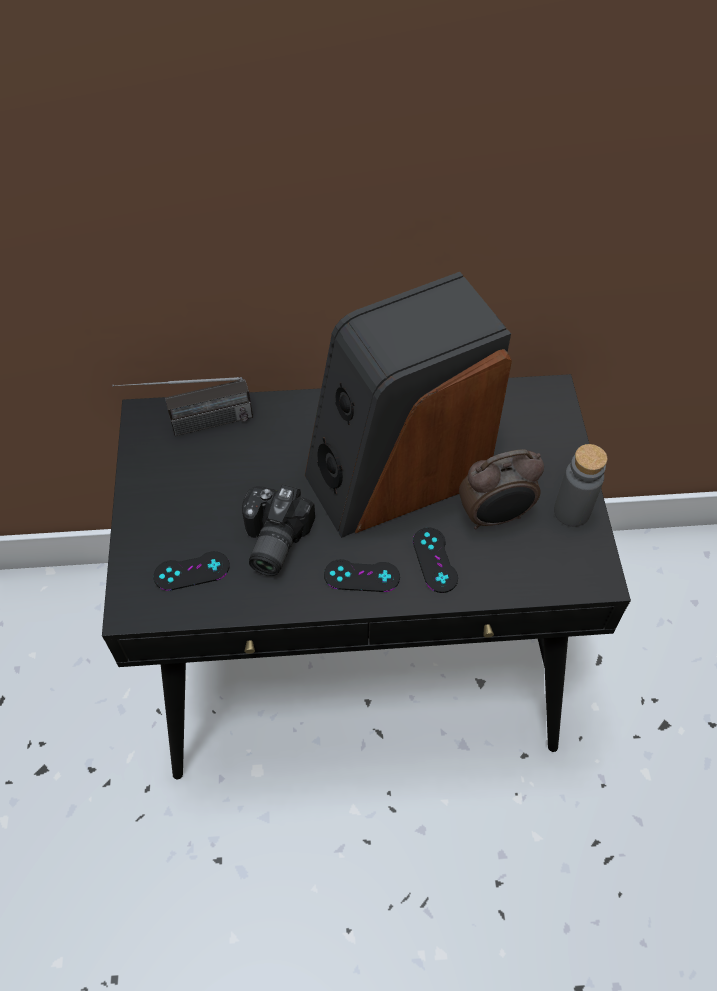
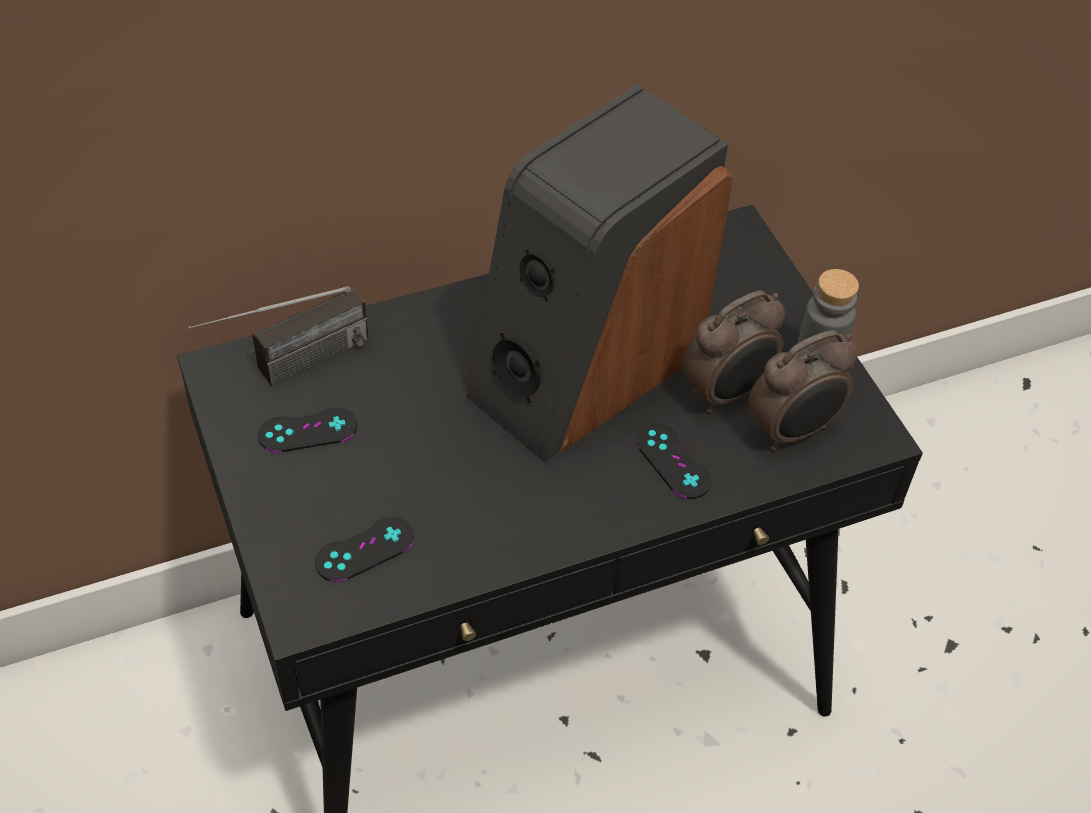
camera: 20 degrees left, 5 degrees down
camera [242,484,315,576] -> none
black game controller [324,559,400,592] -> black game controller moved to [258,407,357,453]
none -> alarm clock [747,330,857,451]

